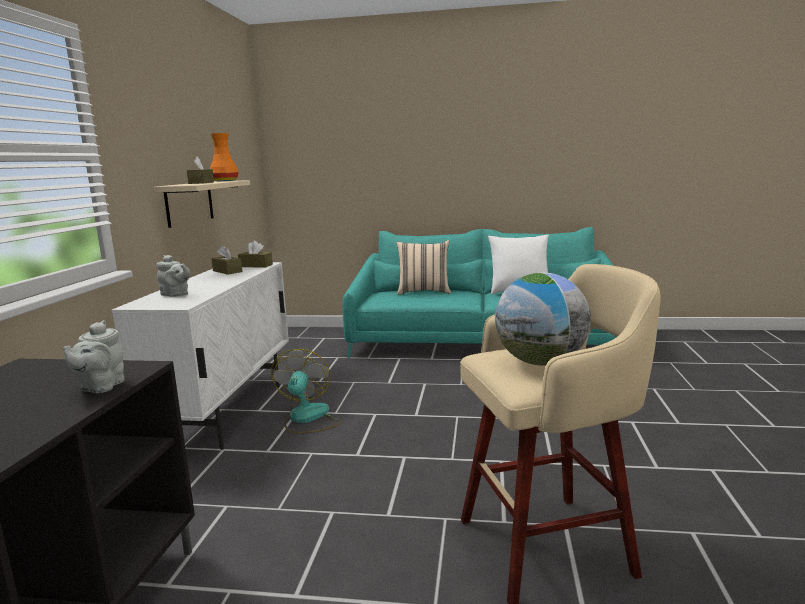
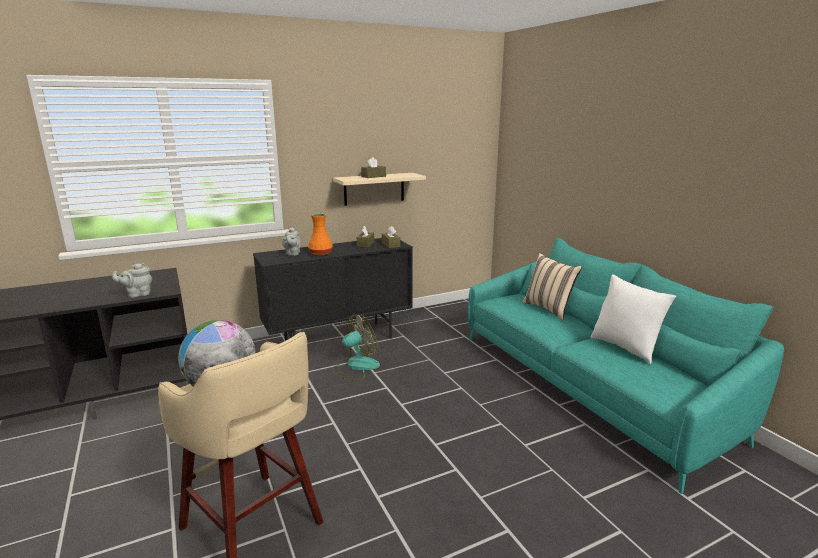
camera: 55 degrees right, 5 degrees up
white cabinet [112,262,289,450] -> black cabinet [253,238,413,341]
orange vase [210,133,239,181] -> orange vase moved to [308,214,333,255]

